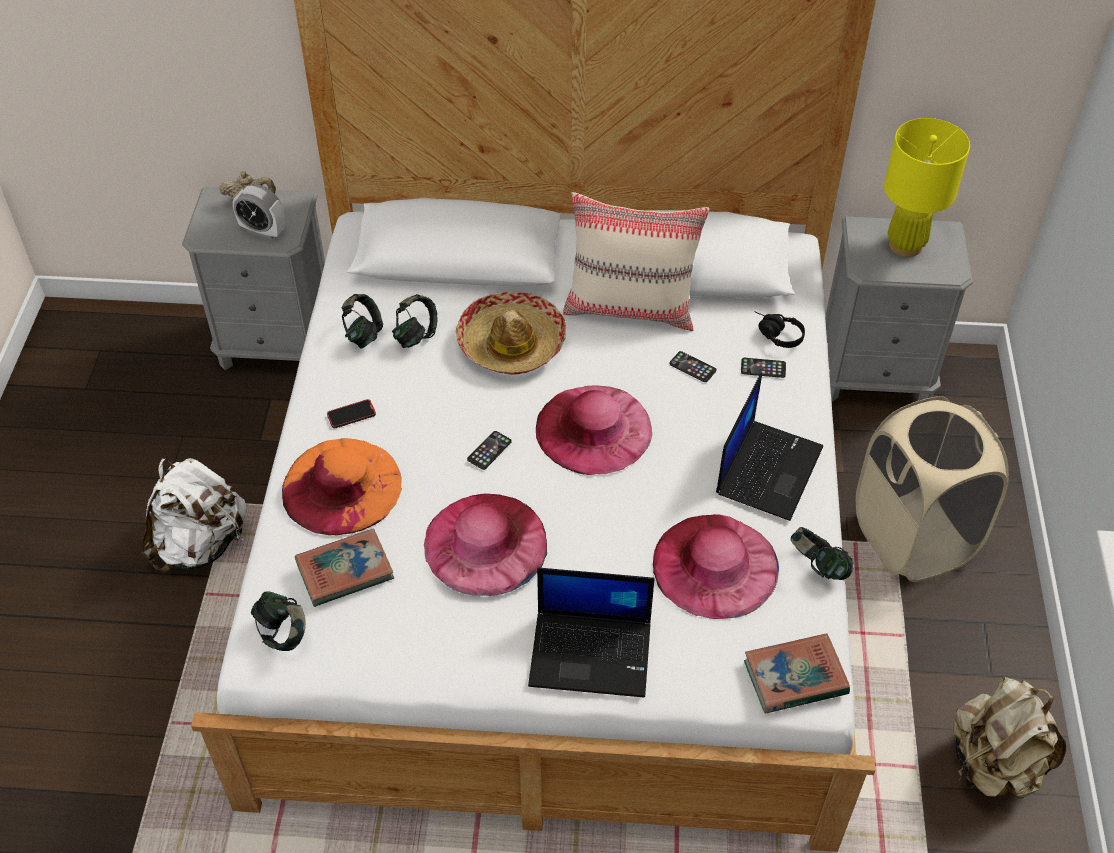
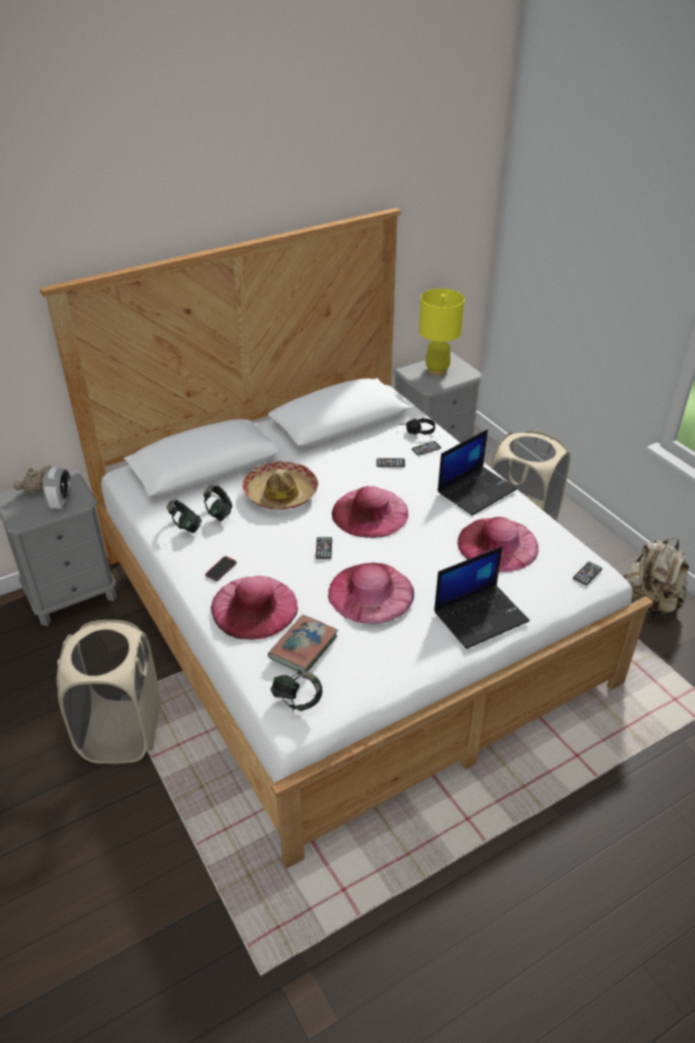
camera: 35 degrees left, 10 degrees down
white backpack [141,458,247,572] -> beige laundry basket [57,620,159,764]
alarm clock [233,184,285,240] -> alarm clock turned 75 degrees counterclockwise [43,466,71,509]
orange hat [282,438,402,535] -> pink hat [211,576,298,640]
beige pillow [563,192,709,331] -> none
laptop [716,373,823,521] -> laptop turned 60 degrees clockwise [438,429,517,516]
book [744,633,850,713] -> phone [573,562,602,586]
headphones [791,527,853,580] -> none

